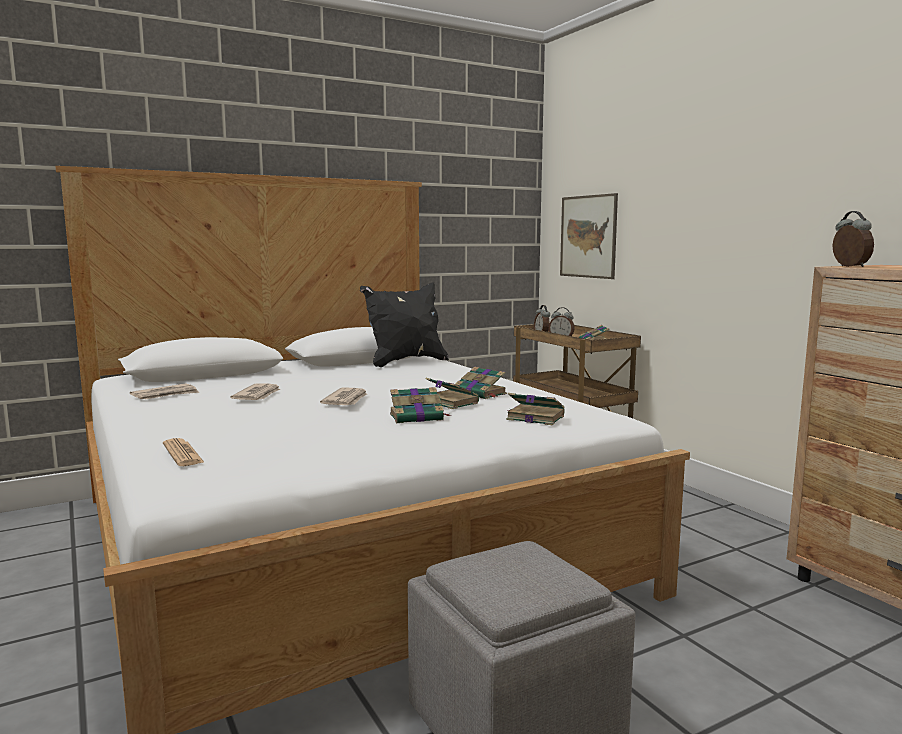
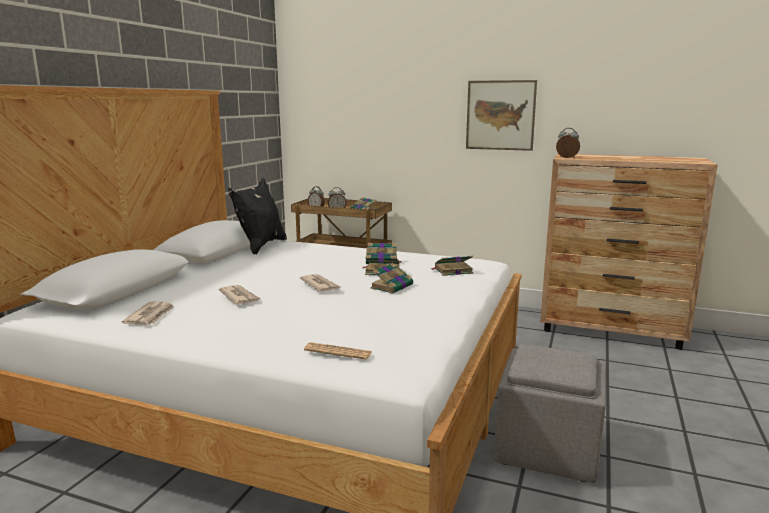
camera: 40 degrees left, 5 degrees up
picture [560,193,618,279] -> picture moved to [466,80,537,151]

